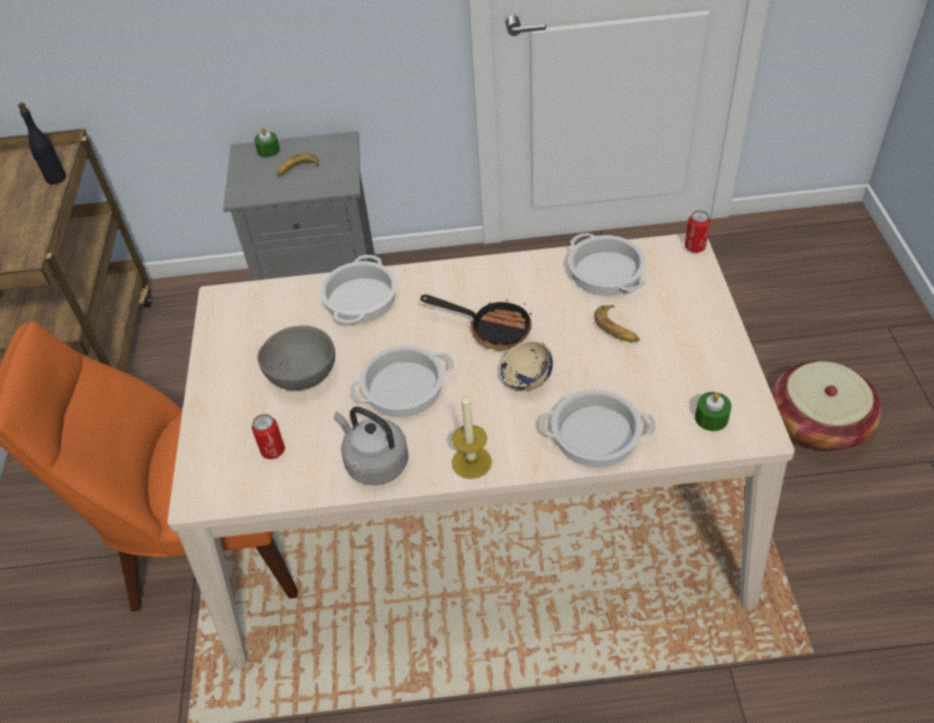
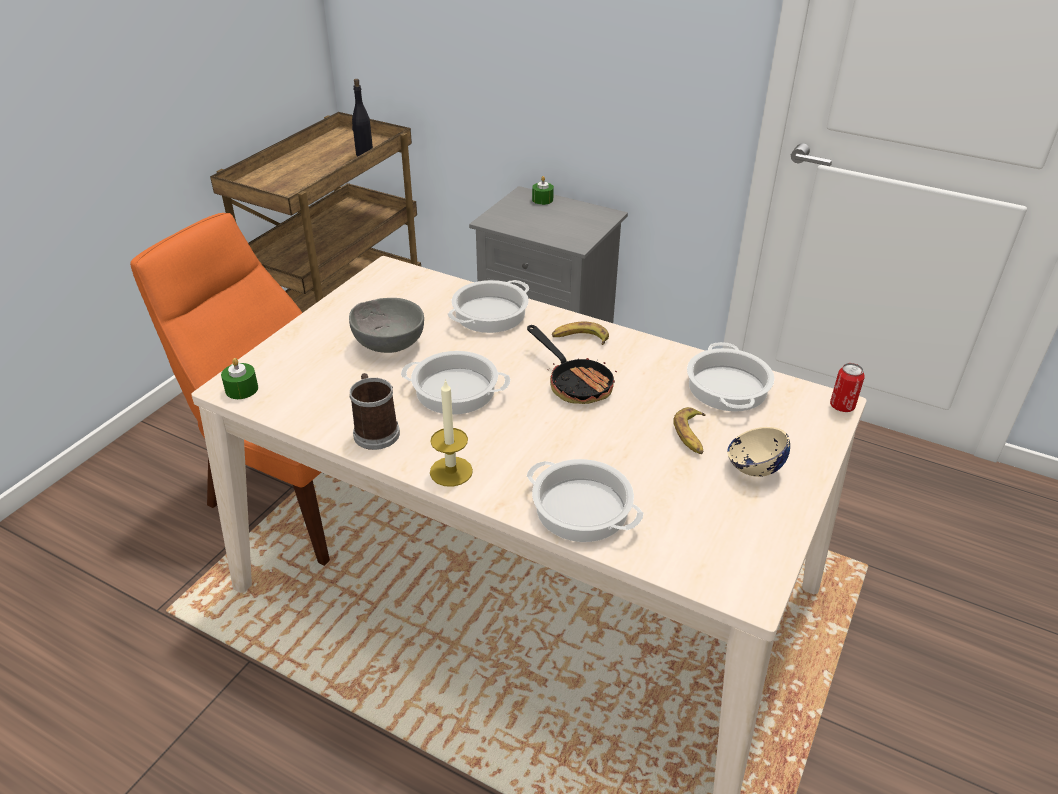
camera: 30 degrees right, 10 degrees down
can [252,414,285,459] -> none
banana [277,153,319,176] -> banana moved to [552,322,609,345]
grey kettle [334,407,409,485] -> mug [349,373,400,450]
beige bowl [501,340,553,391] -> beige bowl moved to [727,427,790,477]
green candle [695,392,732,431] -> green candle moved to [221,358,258,399]
basket [772,361,882,451] -> none

